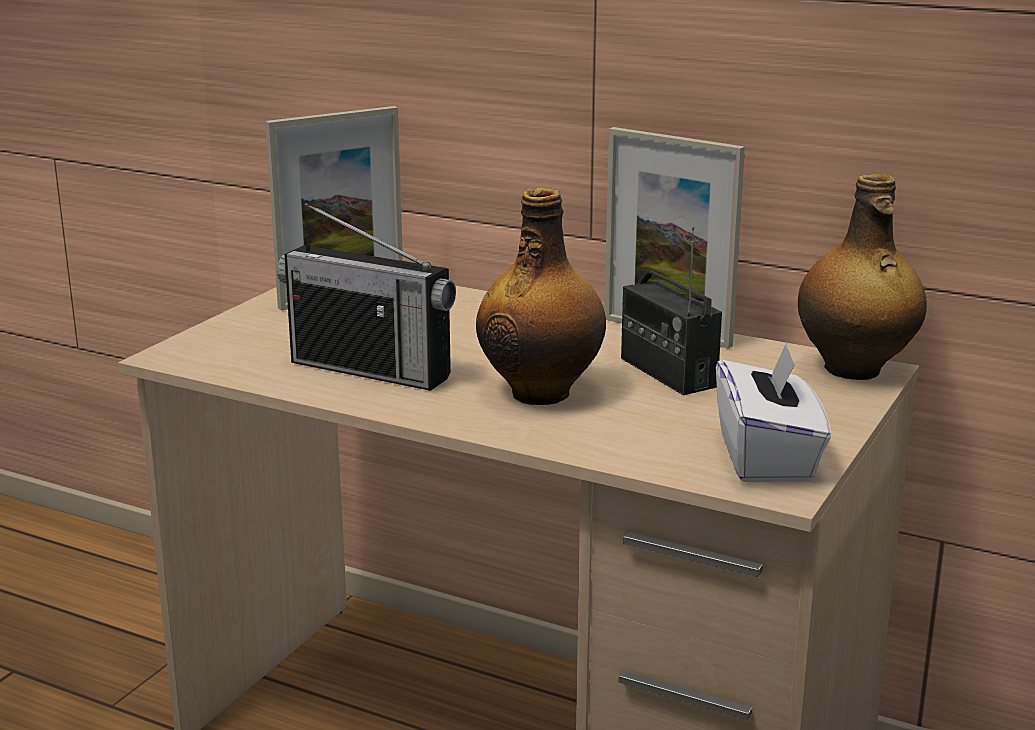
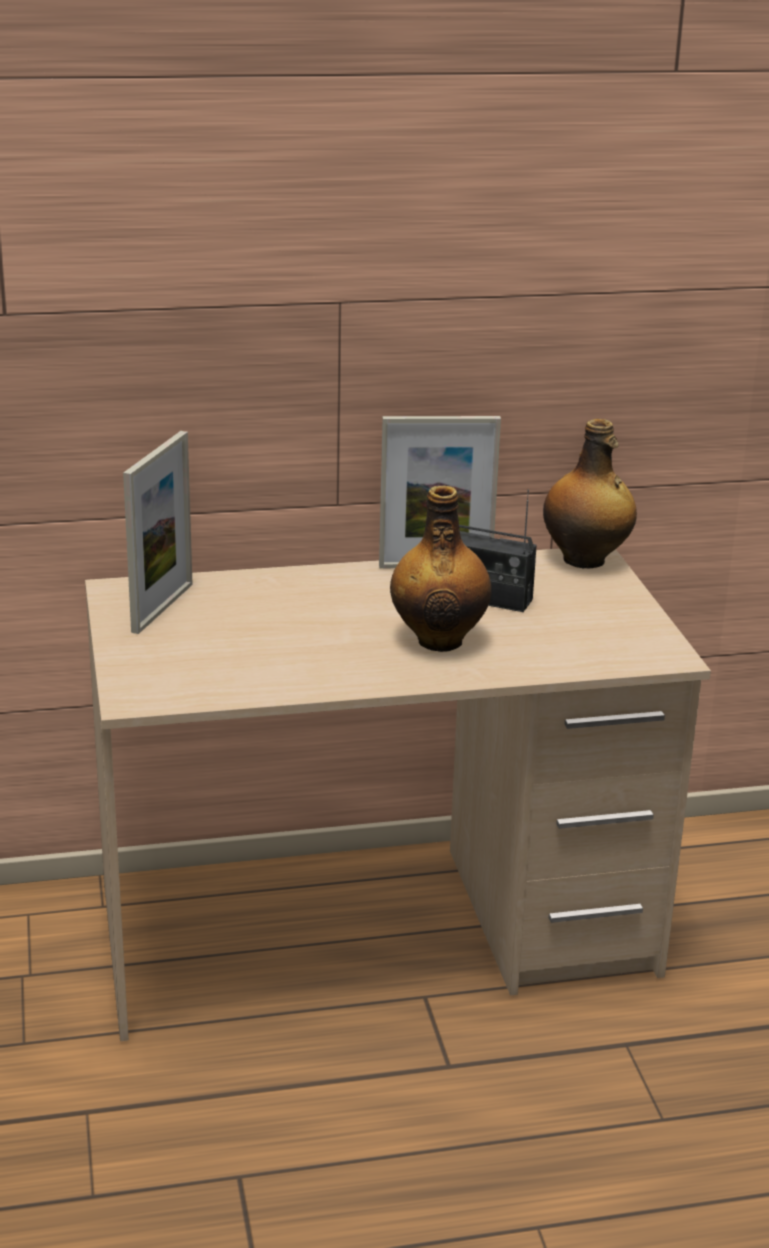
camera: 40 degrees left, 5 degrees up
radio [277,203,456,391] -> none
white tissue box [716,342,831,482] -> none

